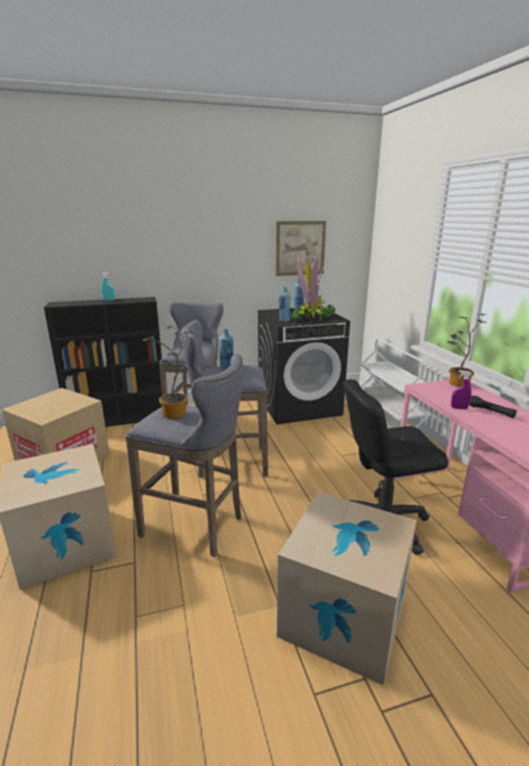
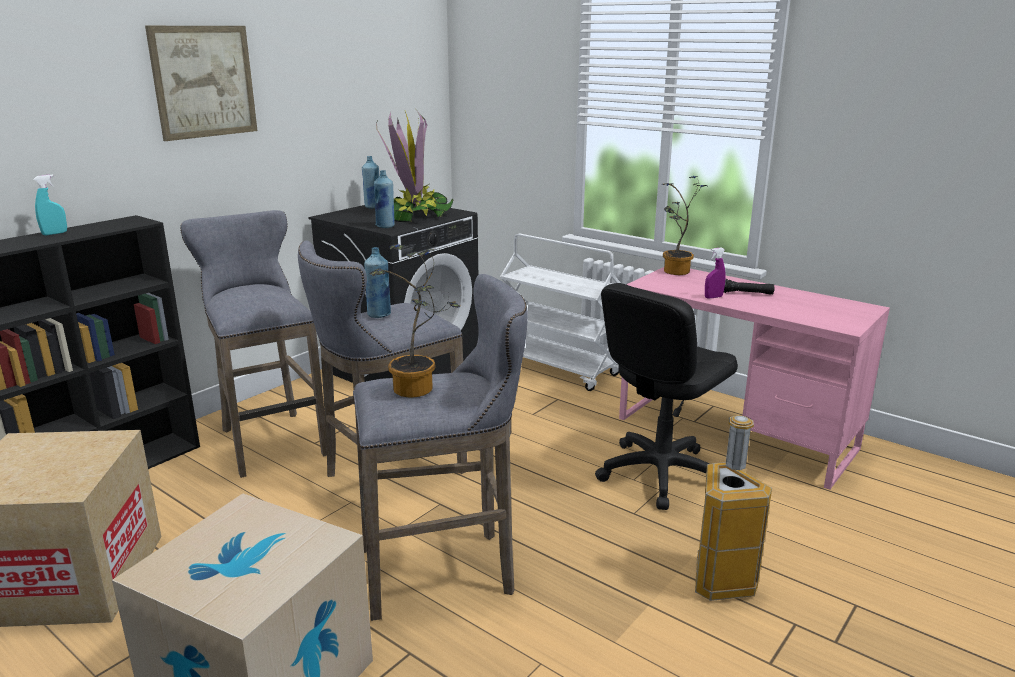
camera: 35 degrees left, 0 degrees up
picture [276,221,326,276] -> picture moved to [145,26,257,141]
cardboard box [277,492,417,685] -> trash can [695,415,772,601]

